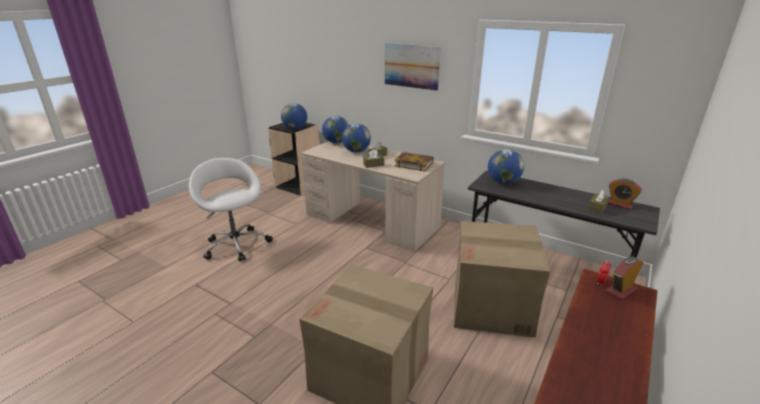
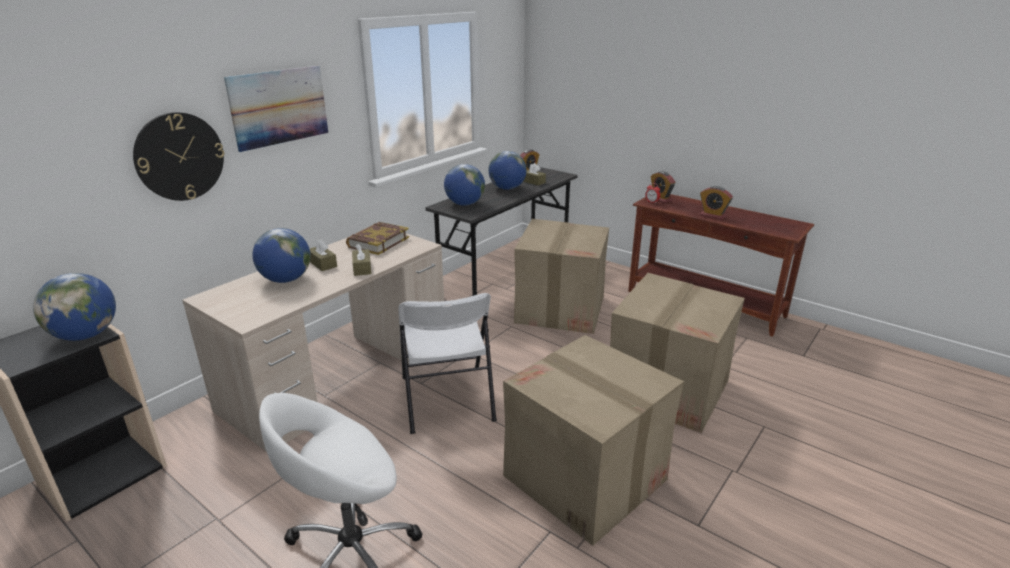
camera: 85 degrees left, 0 degrees up
globe [322,116,349,143] -> globe moved to [488,151,527,190]
none -> wall clock [133,112,224,201]
none -> white chair [398,293,497,434]
none -> cardboard box [503,335,684,546]
none -> alarm clock [700,186,733,220]

